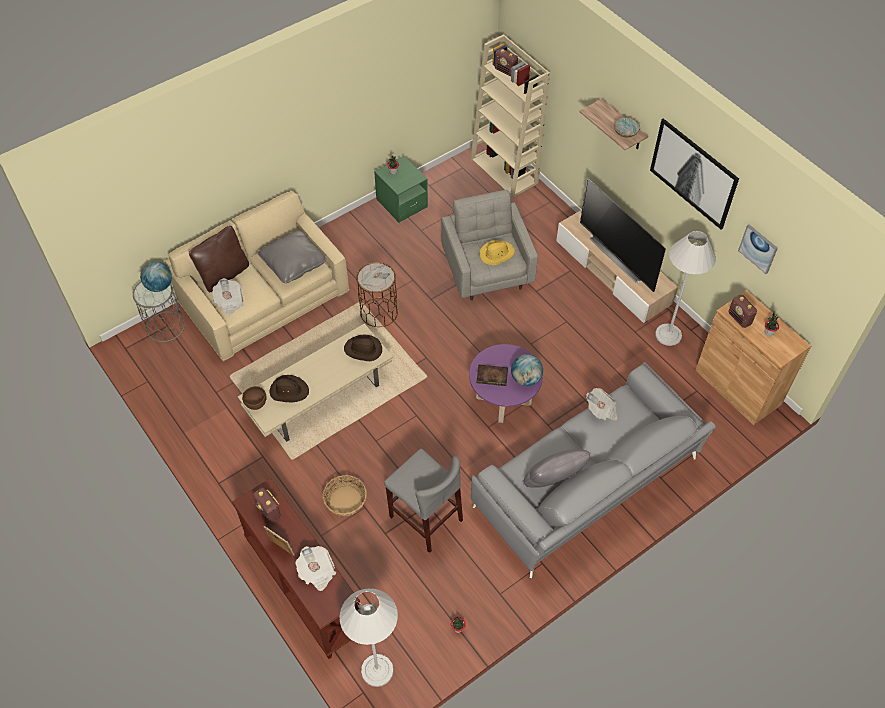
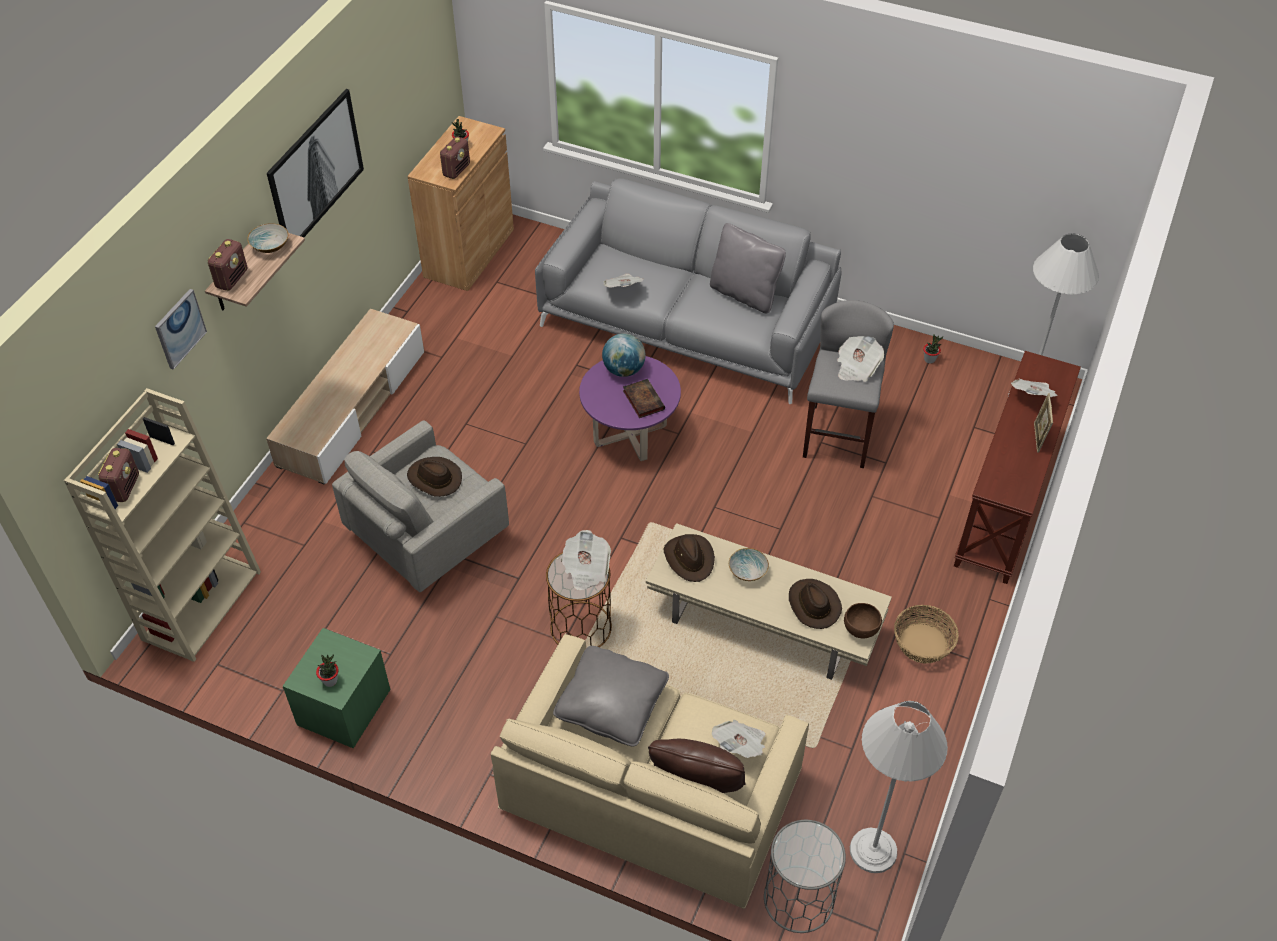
camera: 120 degrees left, 5 degrees down
globe [140,261,172,292] -> none
radio [253,488,281,523] -> radio moved to [208,239,248,291]
basket [323,475,367,516] -> basket moved to [894,605,959,664]
yellow hat [480,240,515,265] -> brown hat [407,457,462,497]
television [580,178,666,292] -> none
white floor lamp [655,231,716,346] -> white floor lamp moved to [850,701,948,873]
picture [738,224,778,274] -> picture moved to [155,289,207,370]
none -> bowl [729,548,769,581]
none -> newspaper [837,336,884,382]

